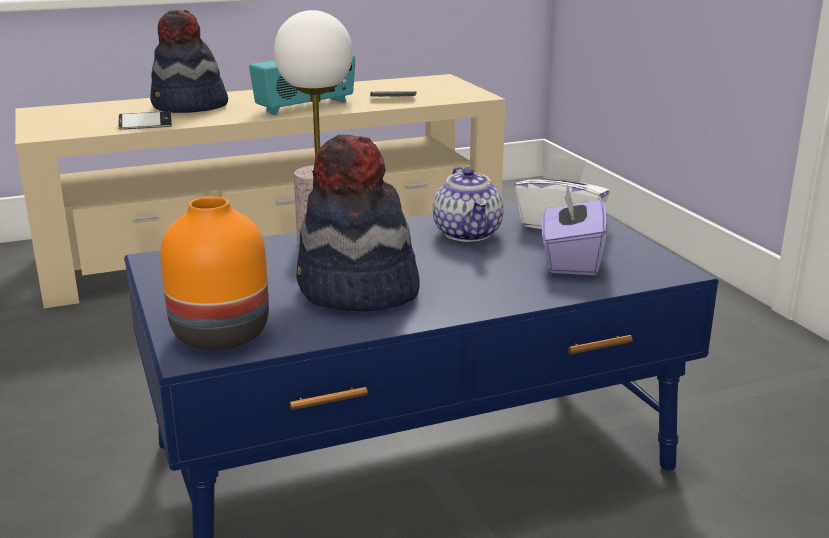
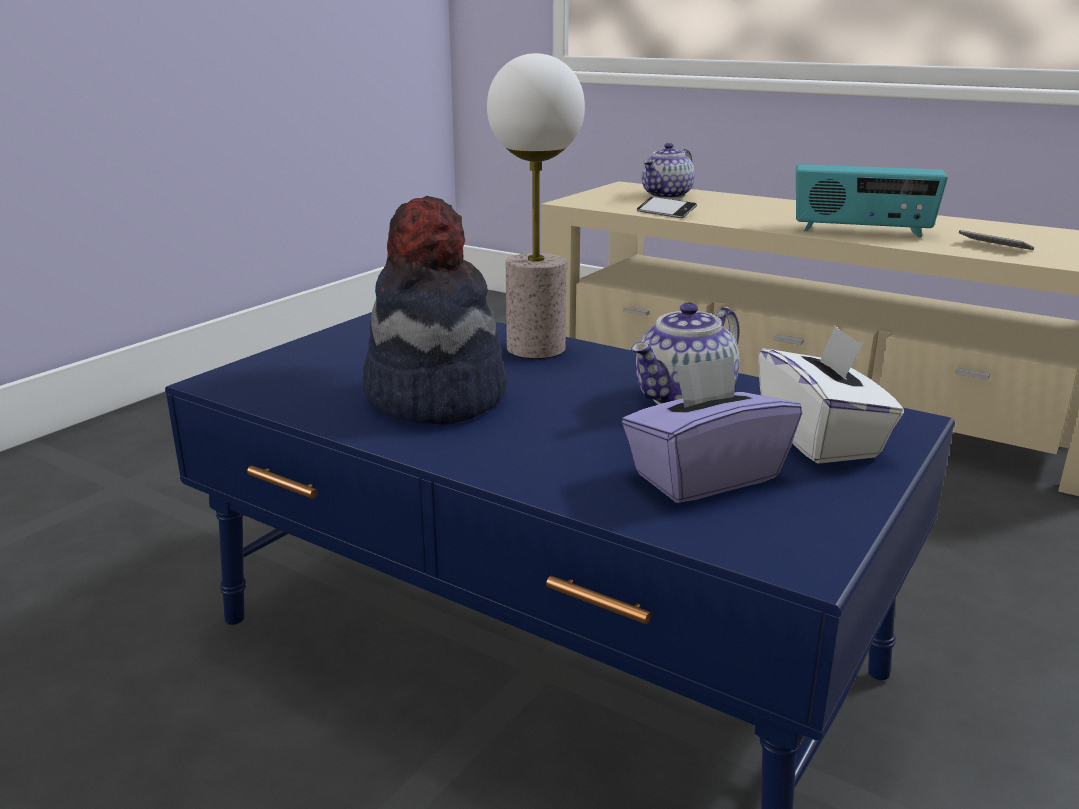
camera: 55 degrees right, 0 degrees up
hat [150,10,228,113] -> none
orange vase [160,196,269,350] -> none
none -> teapot [642,143,695,199]

